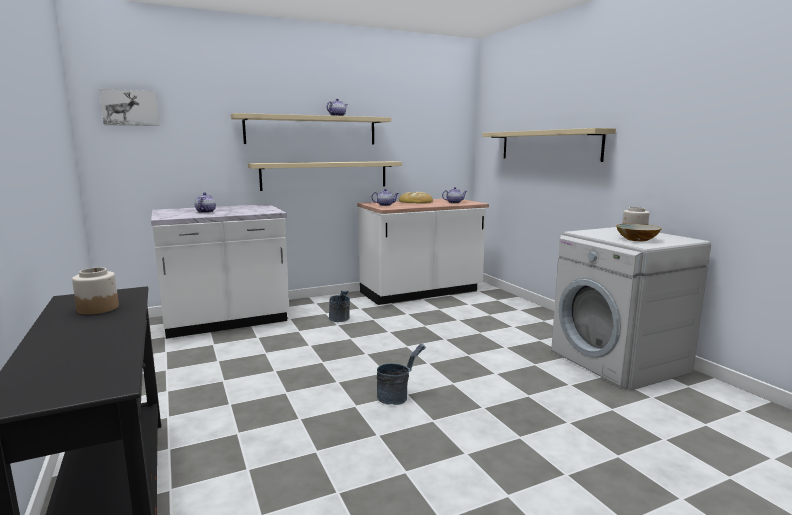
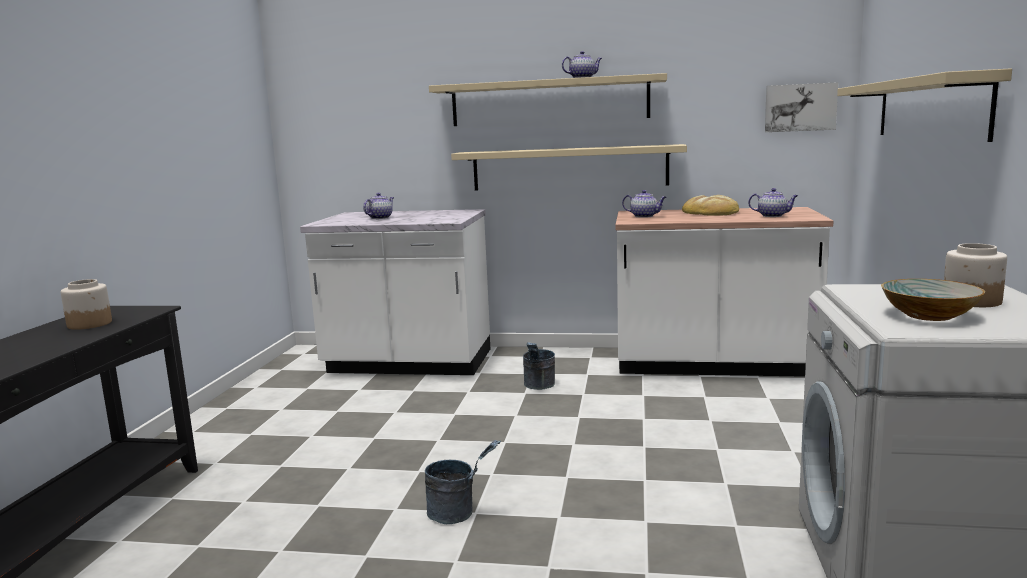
camera: 35 degrees right, 0 degrees up
picture [99,89,160,126] -> picture moved to [765,82,838,132]

